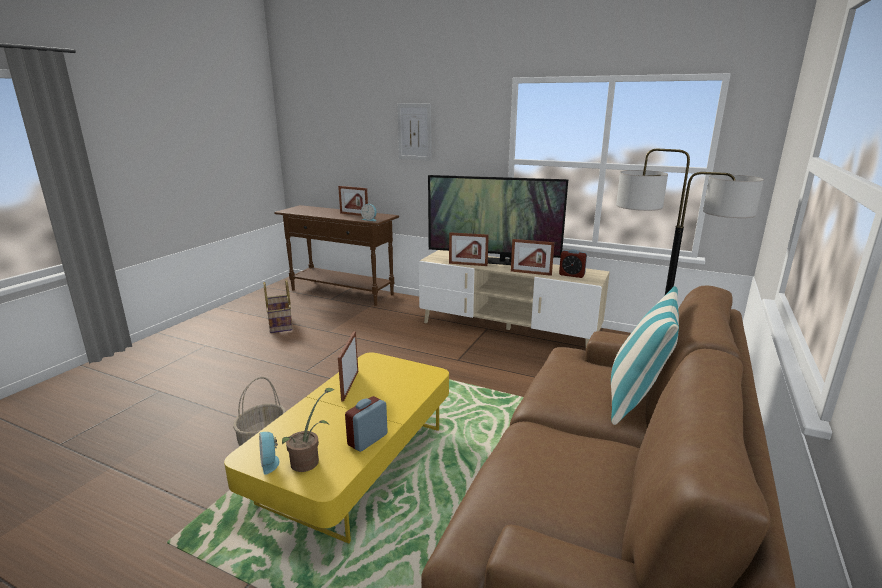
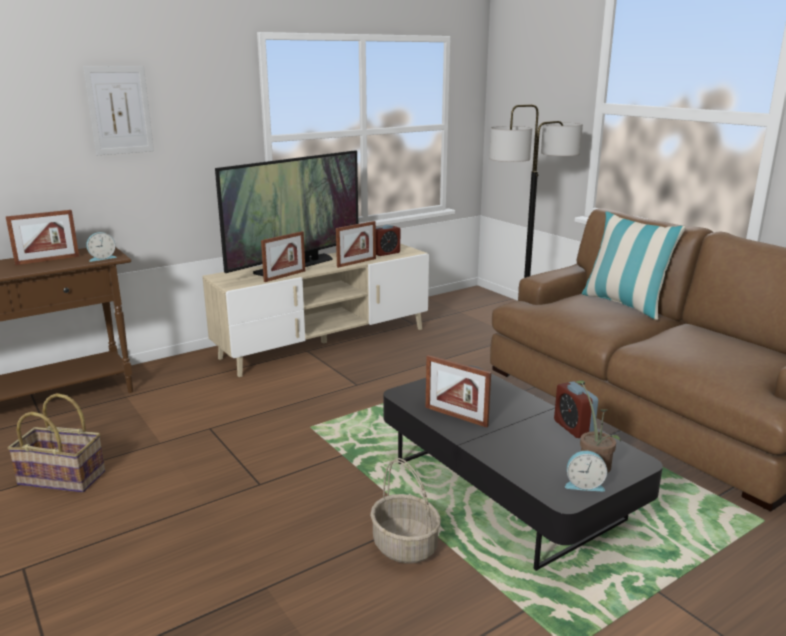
camera: 60 degrees left, 0 degrees up
yellow coffee table [224,353,449,544] -> black coffee table [383,366,663,571]

